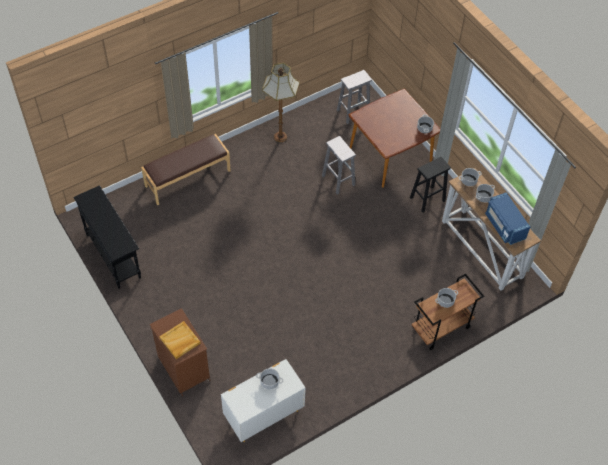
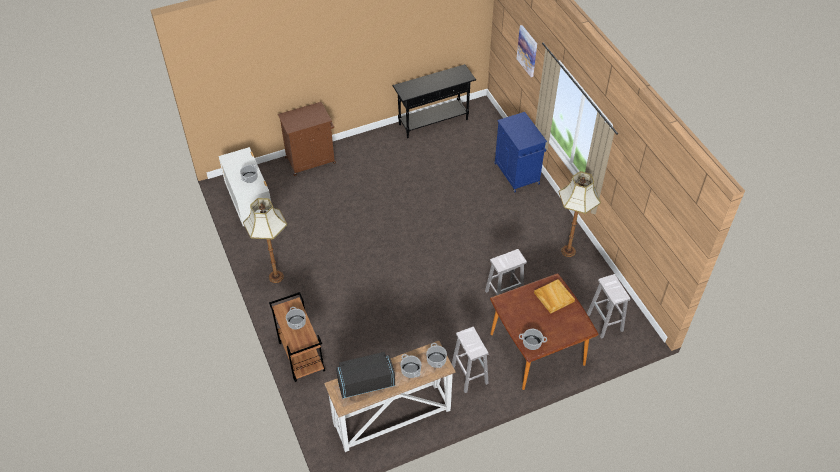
camera: 100 degrees right, 5 degrees down
brown bench [141,134,231,205] -> blue cabinet [494,112,547,192]
beige tray [159,321,200,359] -> beige tray moved to [534,279,575,314]
black stool [410,157,451,213] -> white stool [452,327,489,393]
blue microwave [485,192,530,245] -> black microwave [336,352,395,399]
none -> floor lamp [243,198,287,283]
none -> picture [516,25,537,77]

